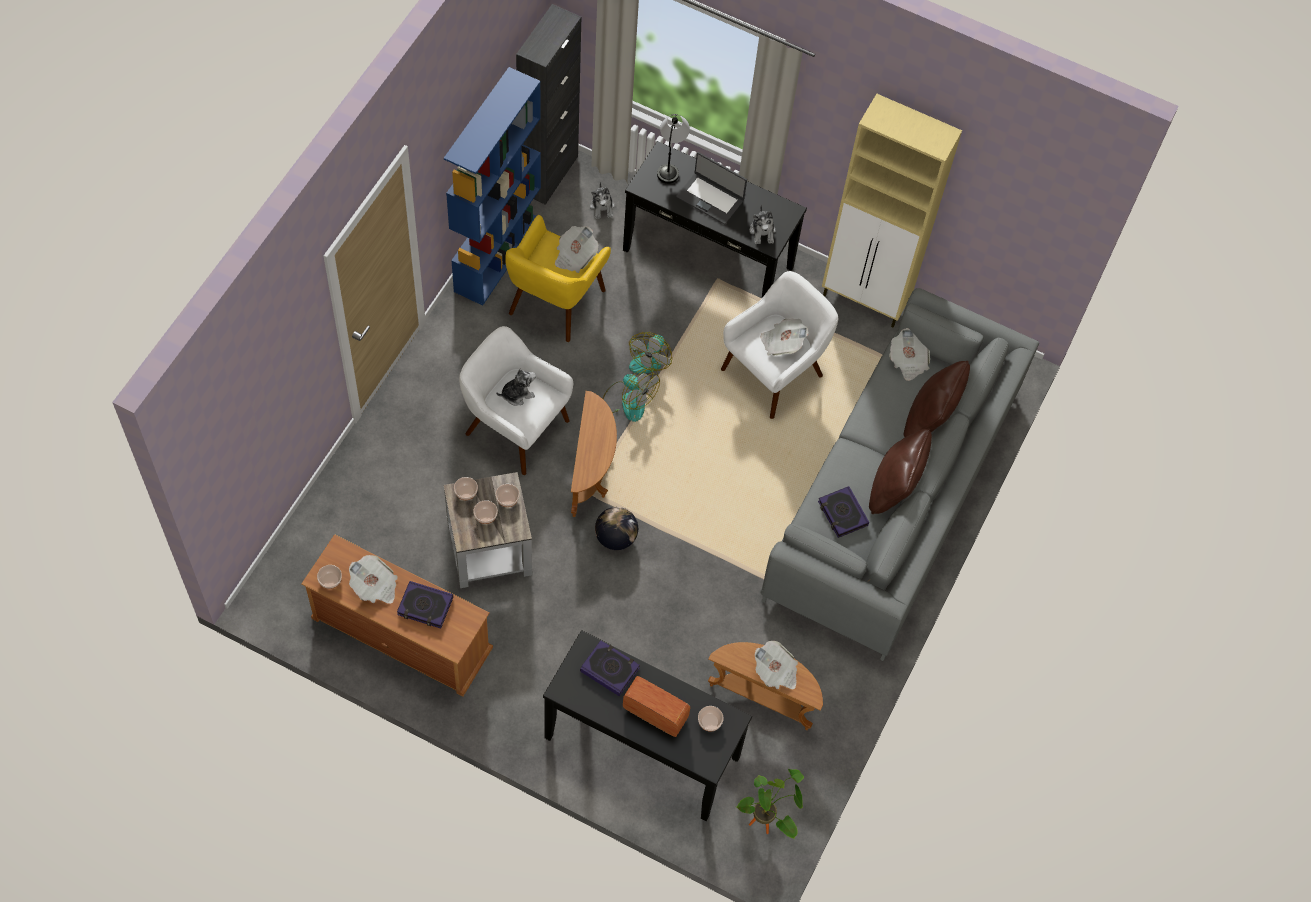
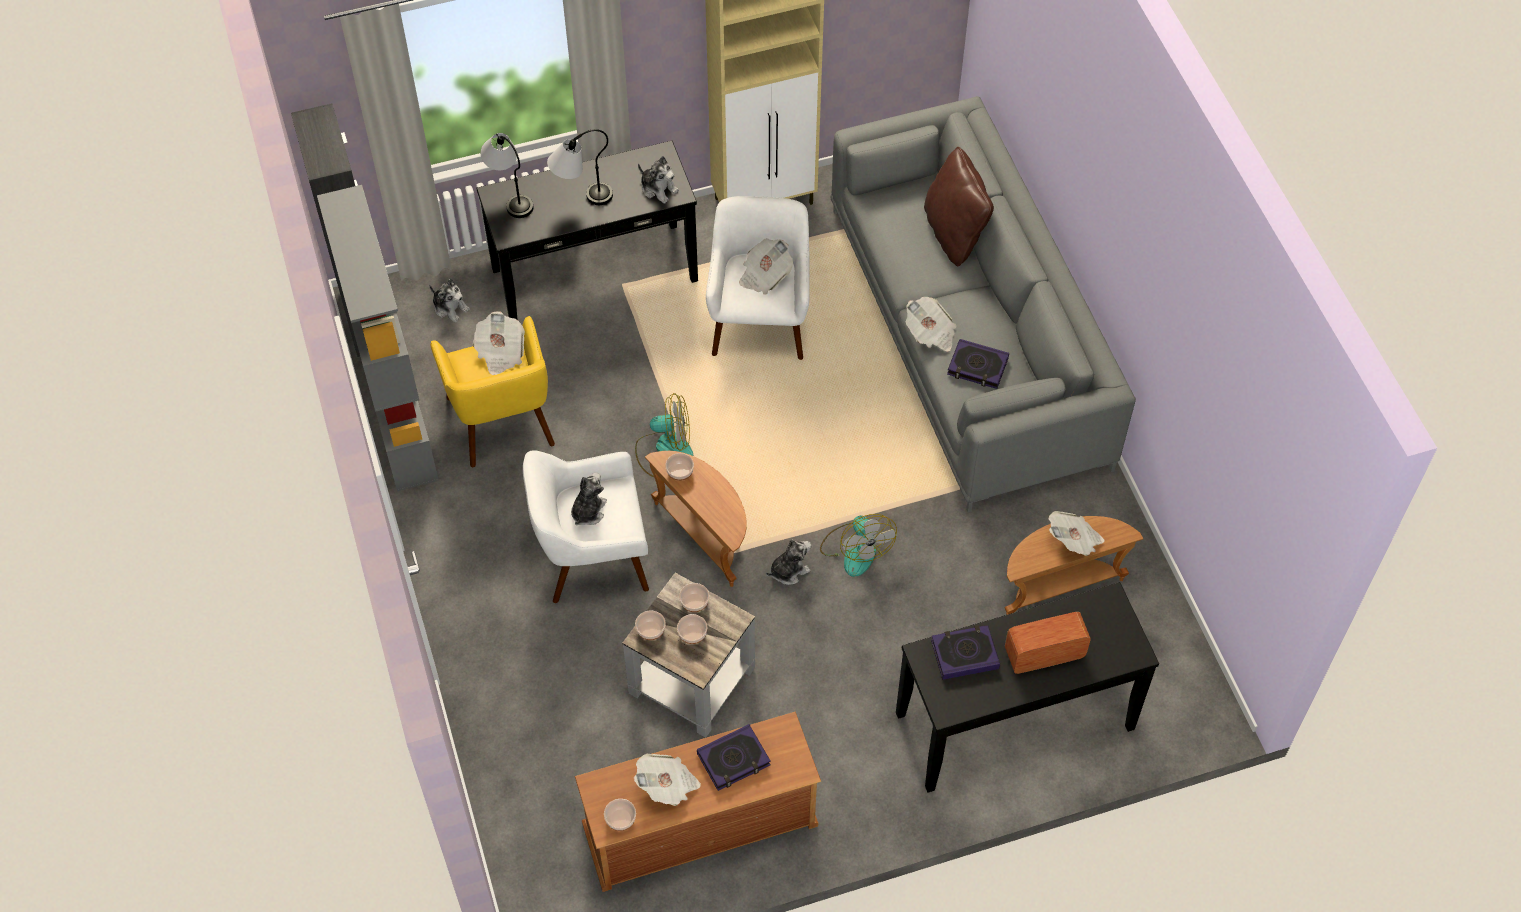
camera: 40 degrees left, 5 degrees down
blue bookcase [444,67,541,306] -> grey bookcase [317,185,439,492]
globe [595,507,638,550] -> plush toy [766,539,811,585]
fan [629,332,672,374] -> fan moved to [820,514,897,577]
laptop [676,152,747,225] -> table lamp [547,129,613,205]
bowl [698,706,724,732] -> bowl moved to [665,453,694,481]
potted plant [737,769,804,839] -> none
brown pillow [869,429,932,514] -> none
newspaper [889,328,930,381] -> newspaper moved to [906,297,956,352]

